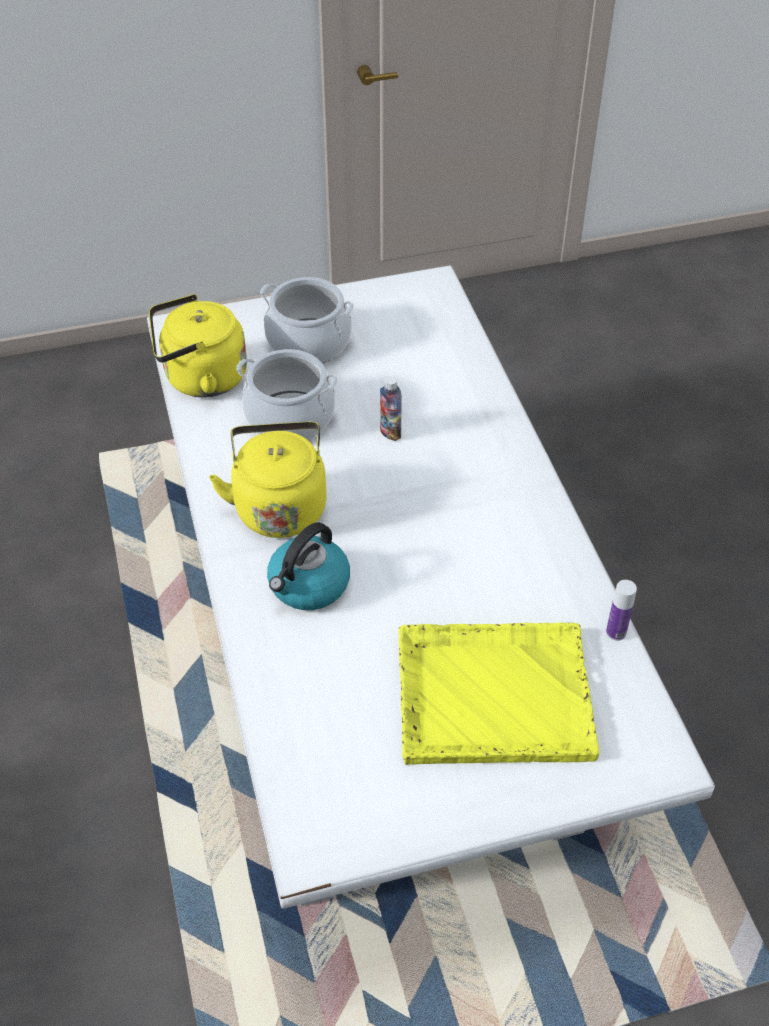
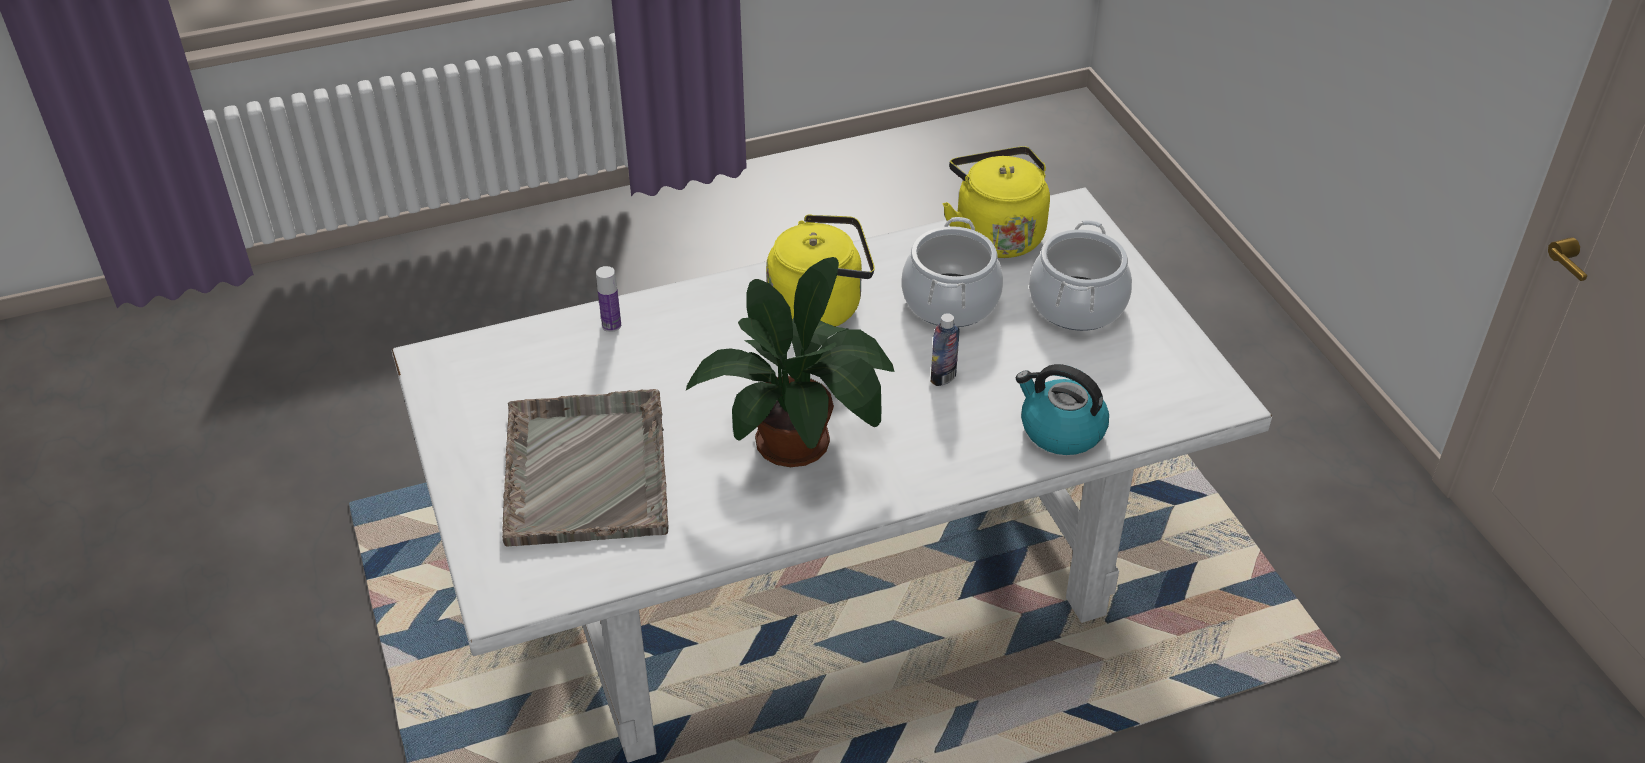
camera: 85 degrees right, 5 degrees down
kettle [267,522,350,610] -> kettle moved to [1016,364,1109,455]
yellow tray [398,623,599,765] -> grey tray [502,389,668,546]
bottle [606,580,637,641] -> bottle moved to [596,266,621,332]
none -> potted plant [686,257,894,467]

